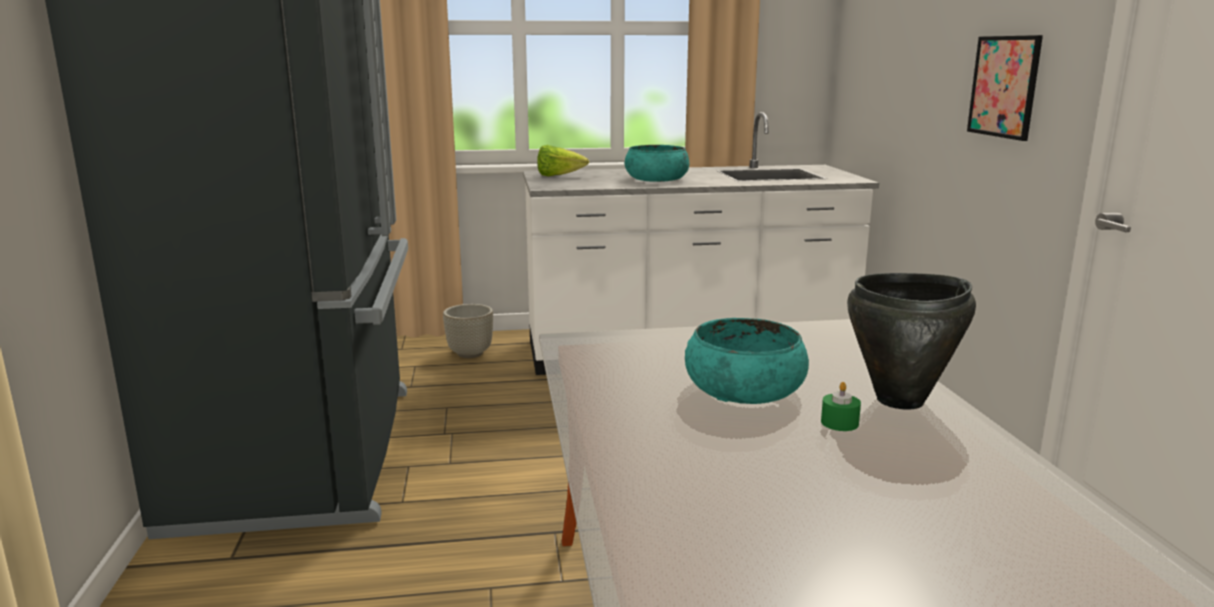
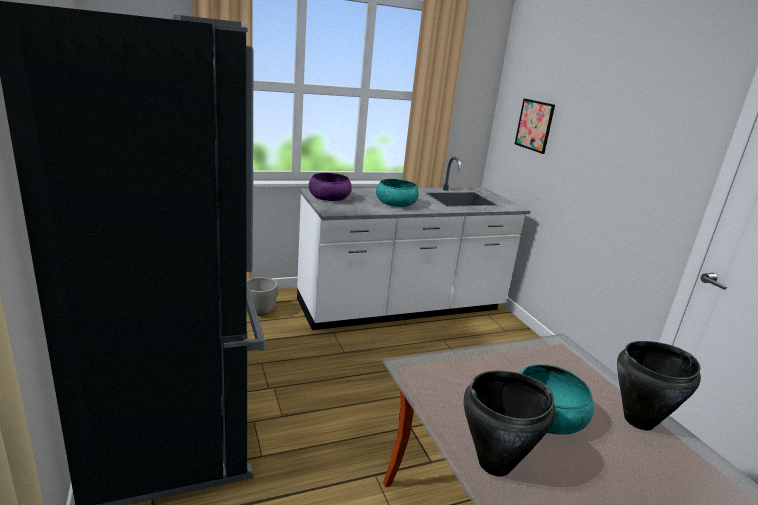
camera: 15 degrees left, 5 degrees up
lettuce [537,145,589,176] -> purple bowl [309,173,352,201]
green candle [821,382,861,431] -> none
picture [967,35,1043,141] -> picture moved to [515,99,555,154]
none -> black cooking pot [463,371,556,476]

